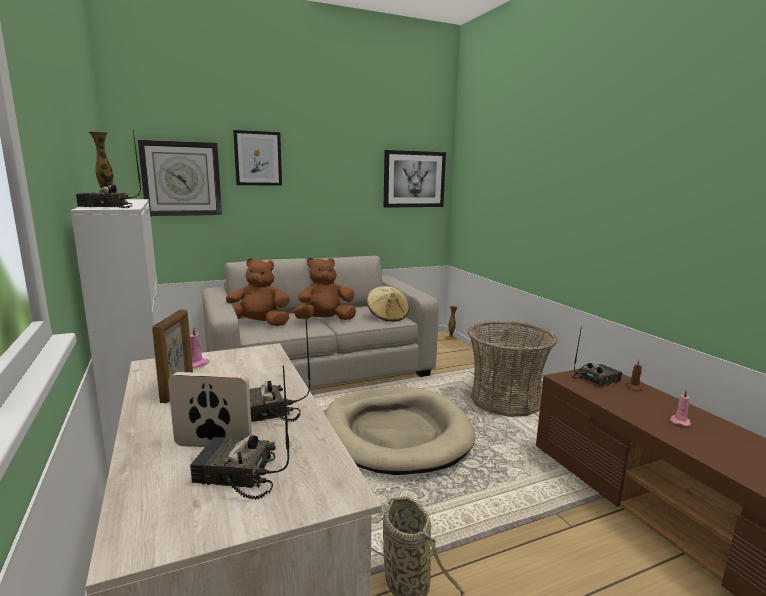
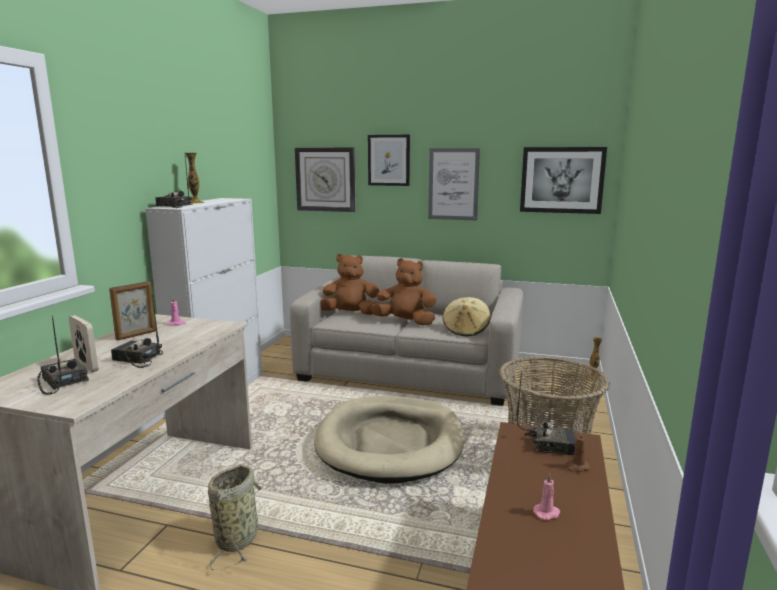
camera: 40 degrees right, 0 degrees up
brown plush toy [226,258,290,326] -> brown plush toy turned 45 degrees counterclockwise [320,254,379,315]
none -> picture [428,148,480,221]

